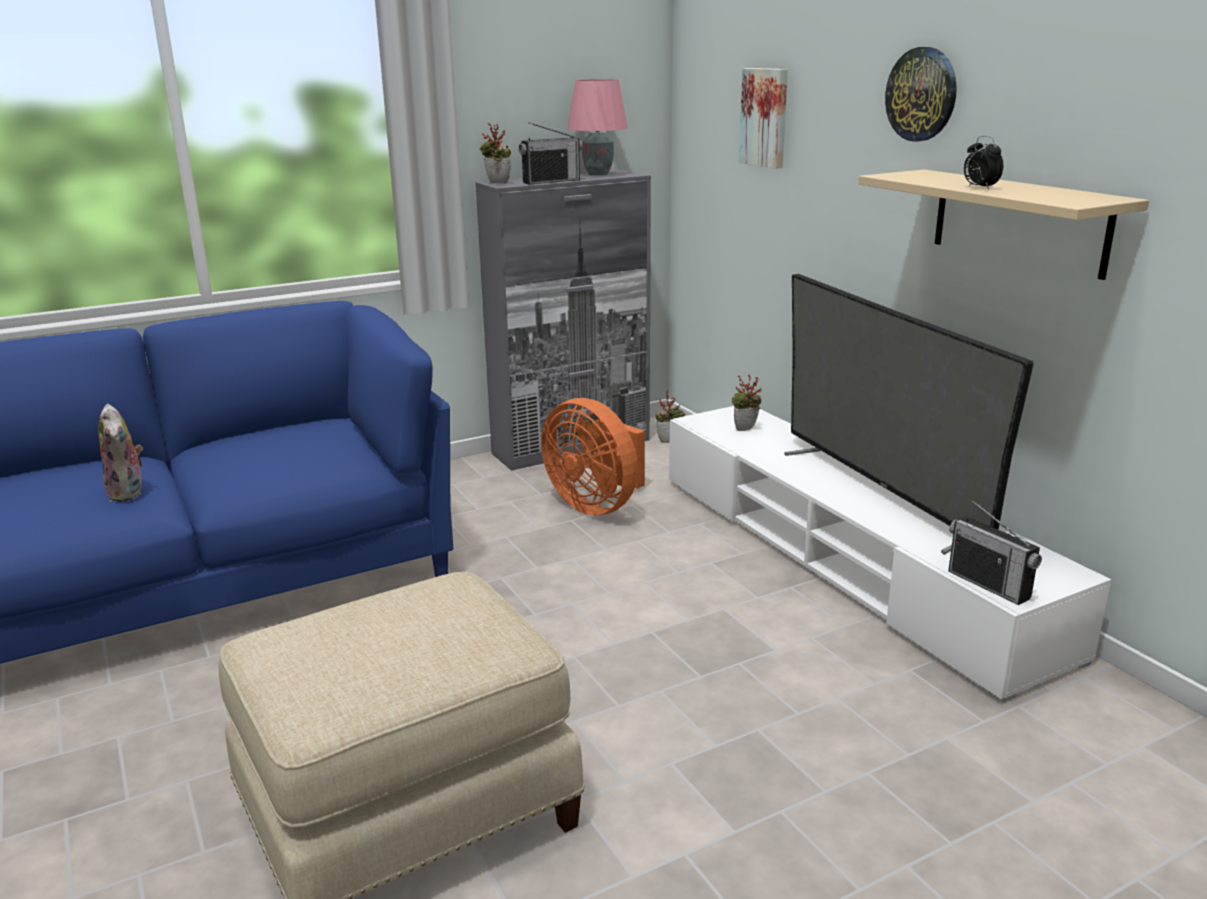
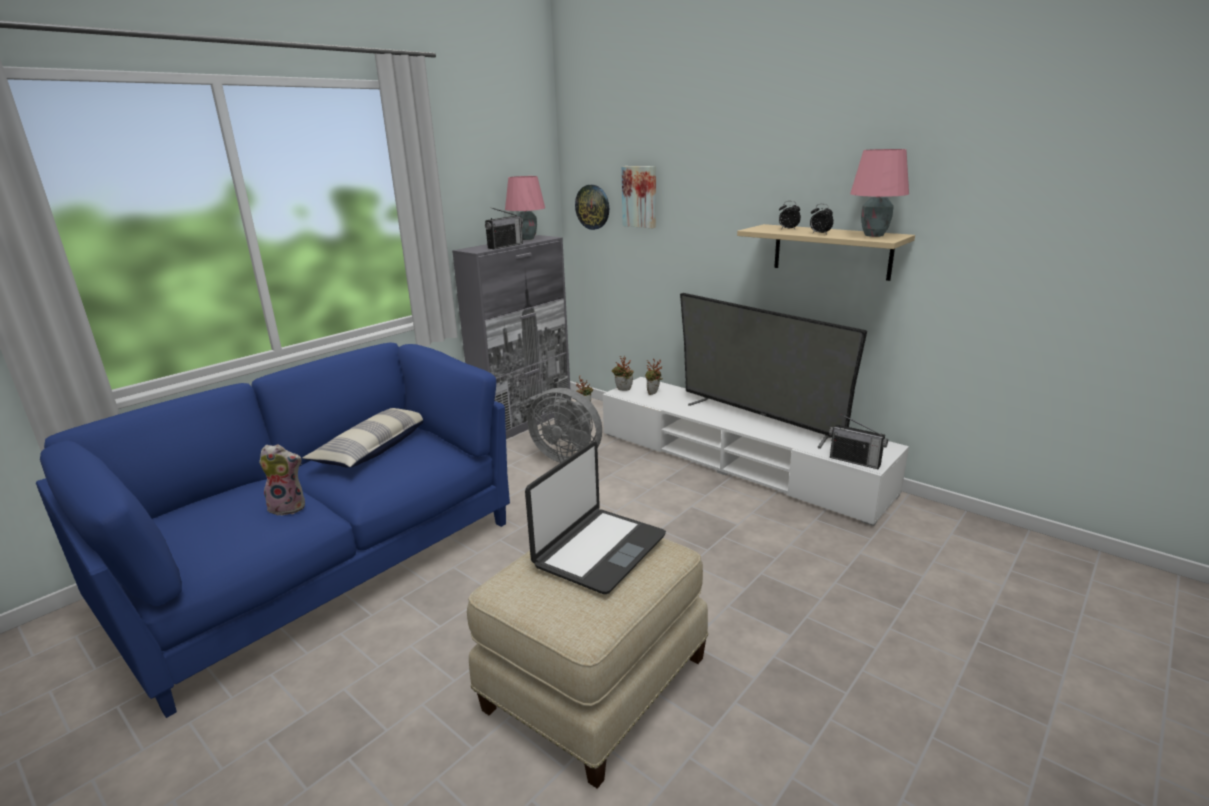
camera: 20 degrees left, 0 degrees up
plush toy [98,404,143,502] -> plush toy turned 45 degrees counterclockwise [259,445,305,516]
potted plant [480,123,511,183] -> potted plant moved to [612,356,634,391]
orange fan [541,398,645,516] -> grey fan [527,388,602,463]
wall clock [885,47,957,142] -> wall clock moved to [575,185,609,230]
none -> pillow [302,408,423,468]
none -> laptop [525,442,666,594]
none -> alarm clock [779,201,801,229]
none -> pink table lamp [850,149,909,237]

